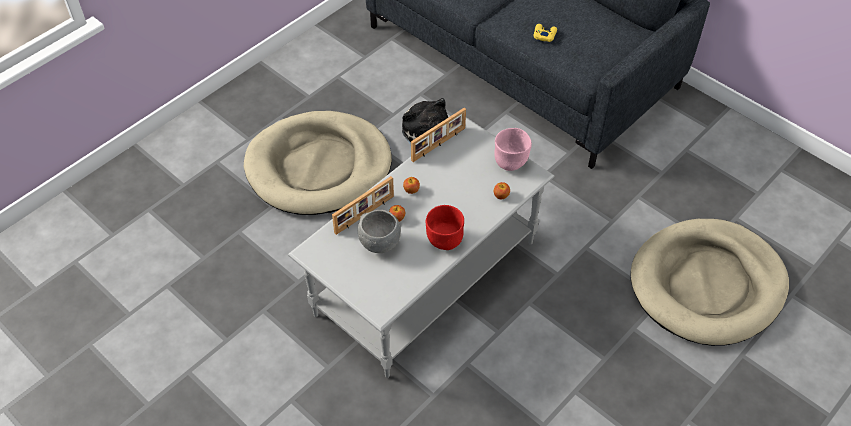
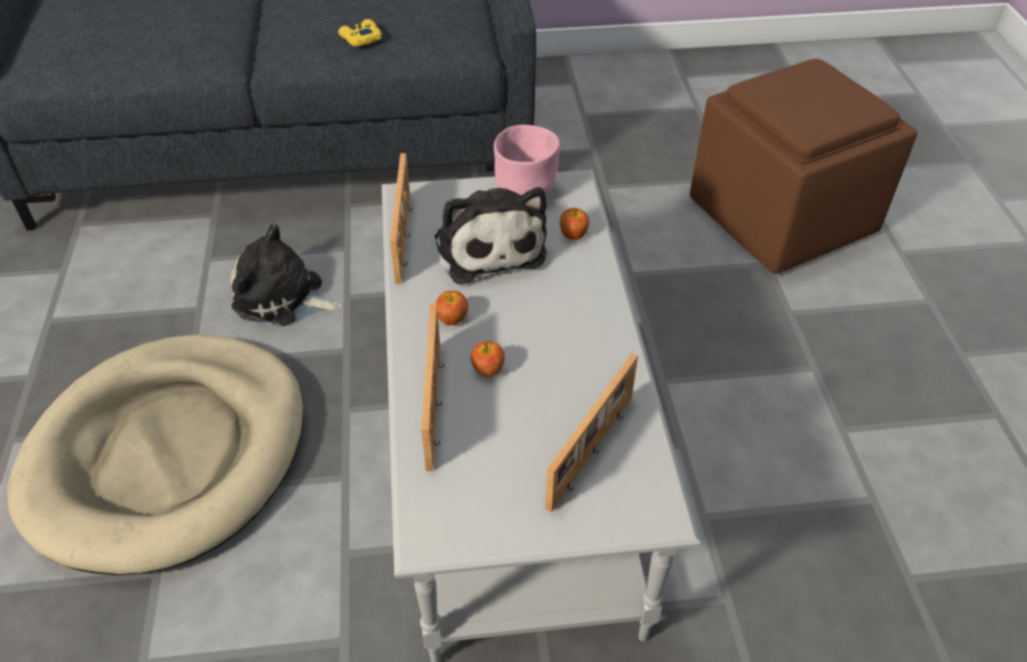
camera: 50 degrees left, 5 degrees down
grey bowl [358,210,401,253] -> none
red bowl [426,205,464,250] -> none
beige dog bed [630,219,789,346] -> brown ottoman [690,59,917,274]
none -> plush toy [435,187,547,284]
none -> picture frame [545,353,638,512]

